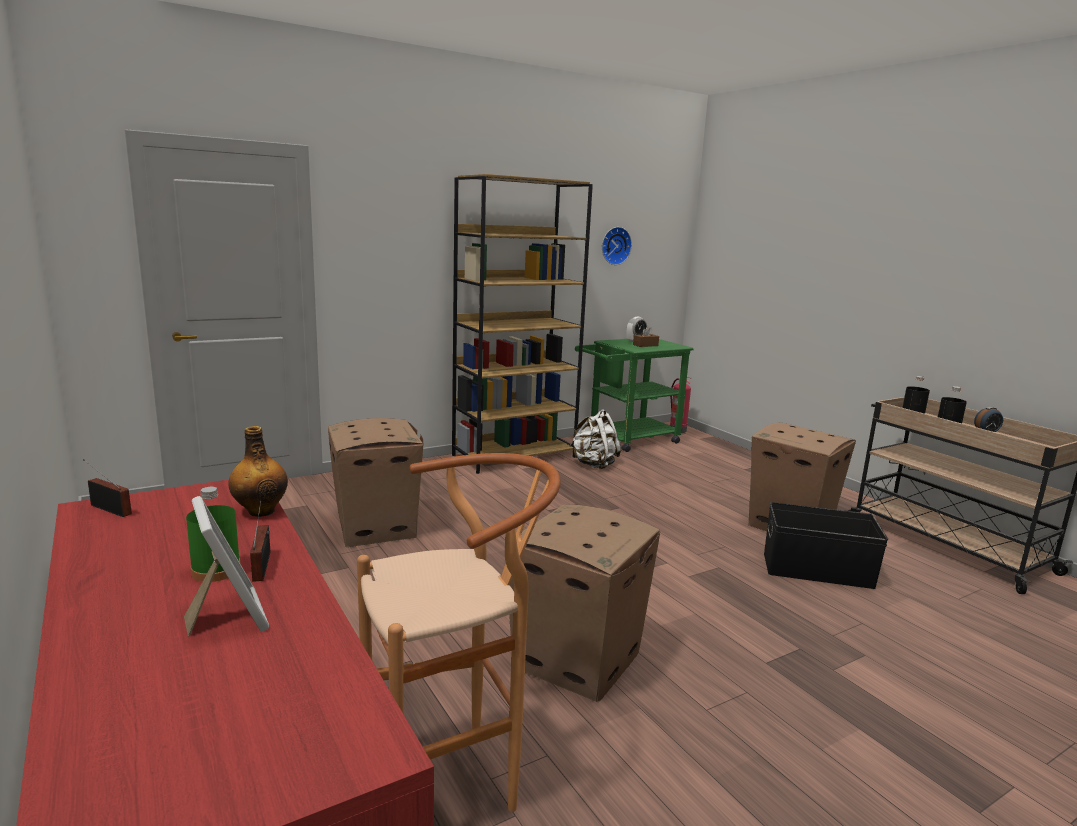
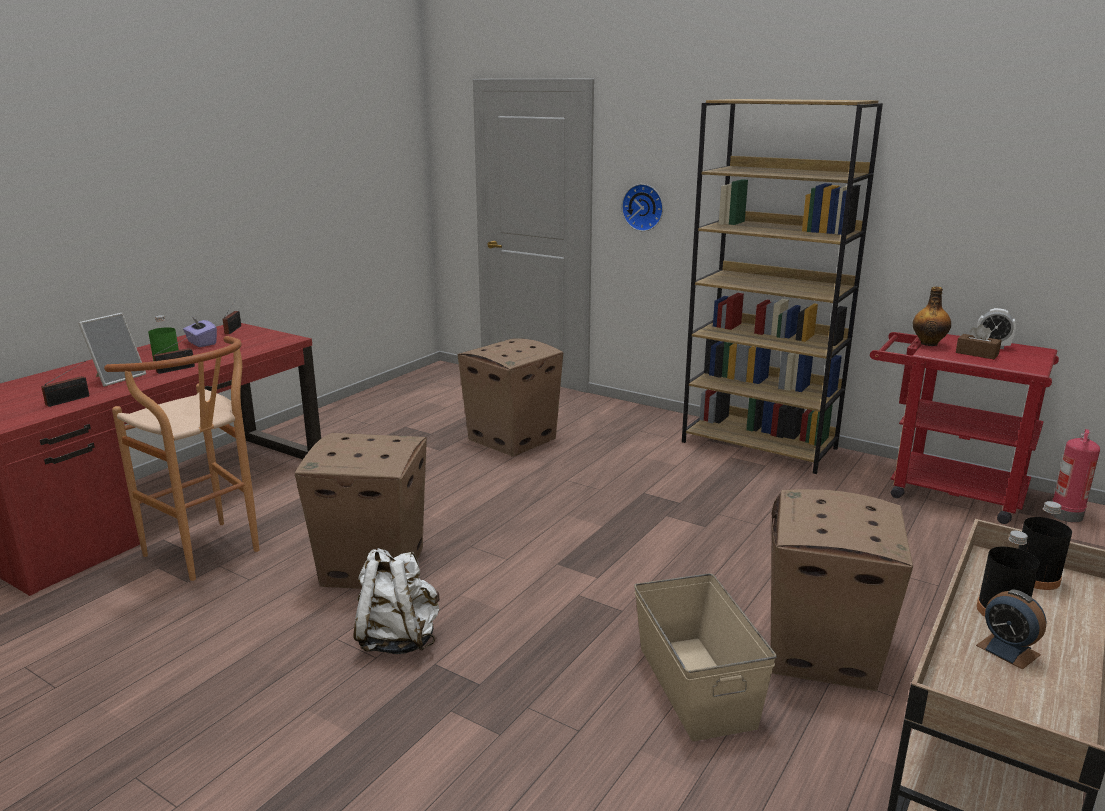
camera: 65 degrees right, 5 degrees up
bottle [228,426,288,517] -> bottle moved to [913,287,951,346]
white backpack [569,409,621,469] -> white backpack moved to [354,548,439,654]
green cart [575,339,694,452] -> red cart [870,332,1059,524]
wall clock [602,227,632,265] -> wall clock moved to [622,184,663,231]
black storage box [764,502,888,589] -> beige storage box [634,573,777,741]
none -> radio [41,361,89,407]
none -> purple tissue box [183,317,217,347]

